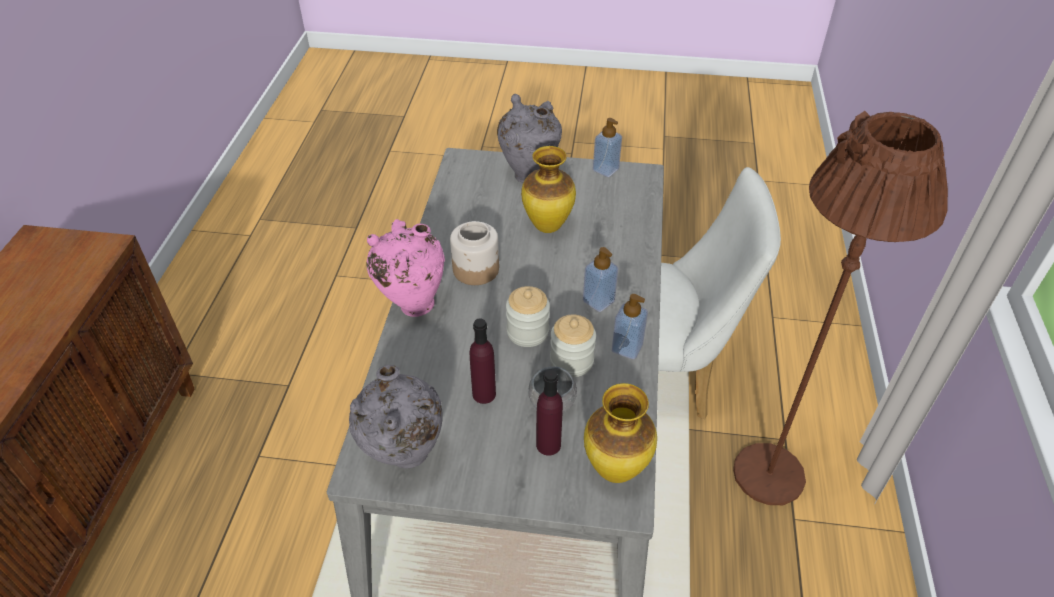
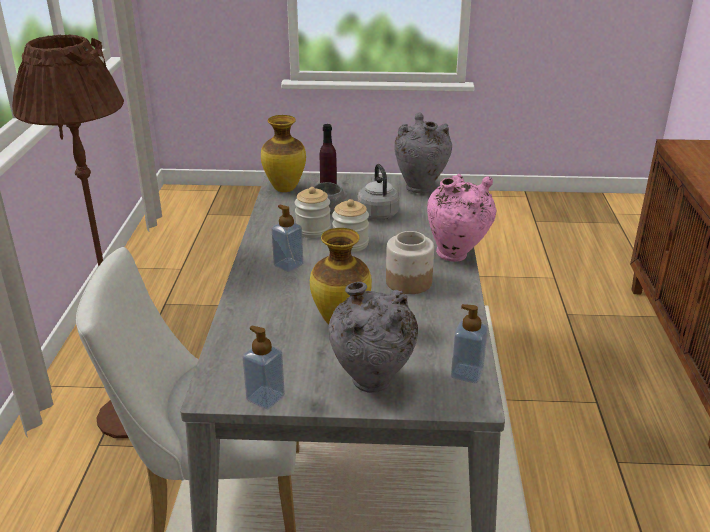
camera: 175 degrees right, 15 degrees down
purple bottle [470,318,496,404] -> grey kettle [358,164,400,220]
soap dispenser [612,294,648,359] -> soap dispenser moved to [451,304,488,383]

